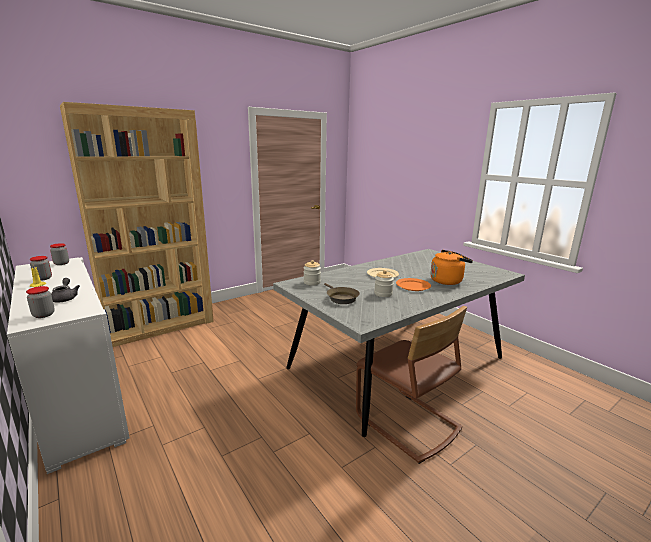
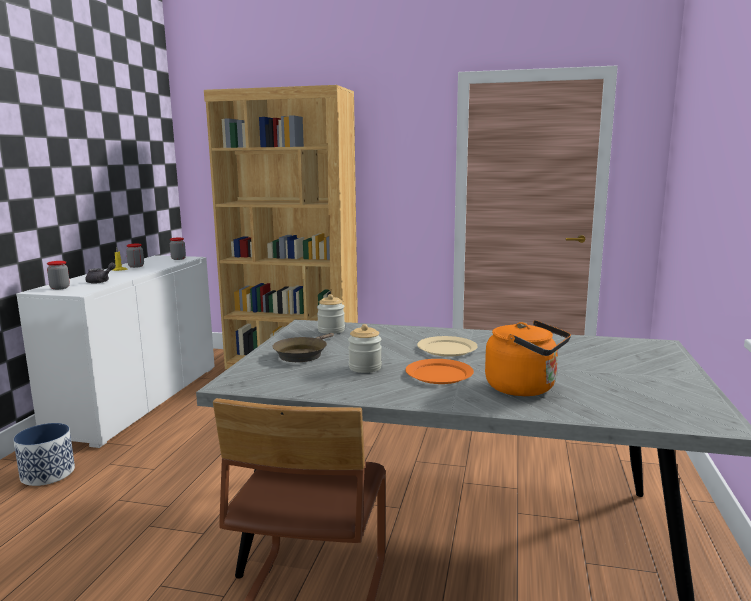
camera: 50 degrees right, 5 degrees down
none -> planter [14,423,75,486]

